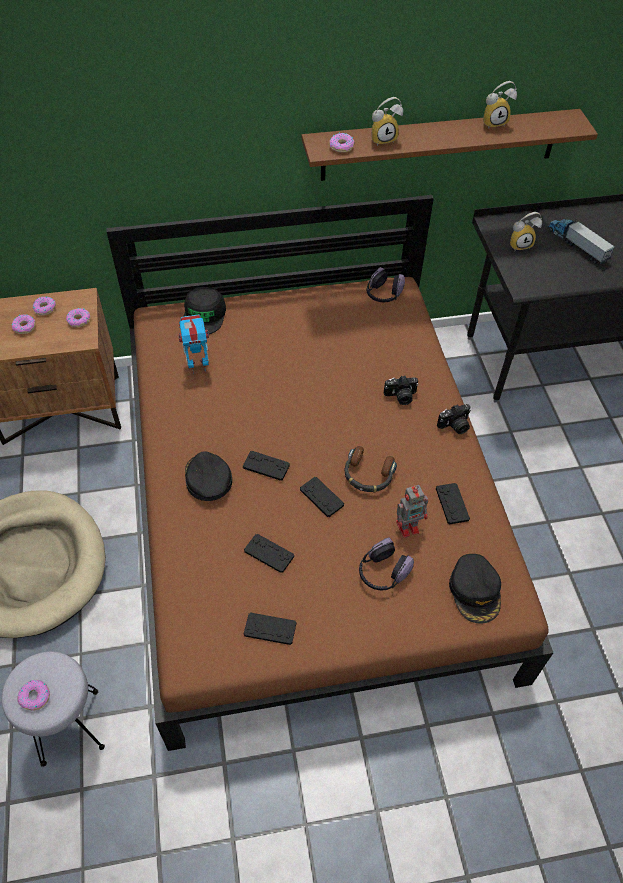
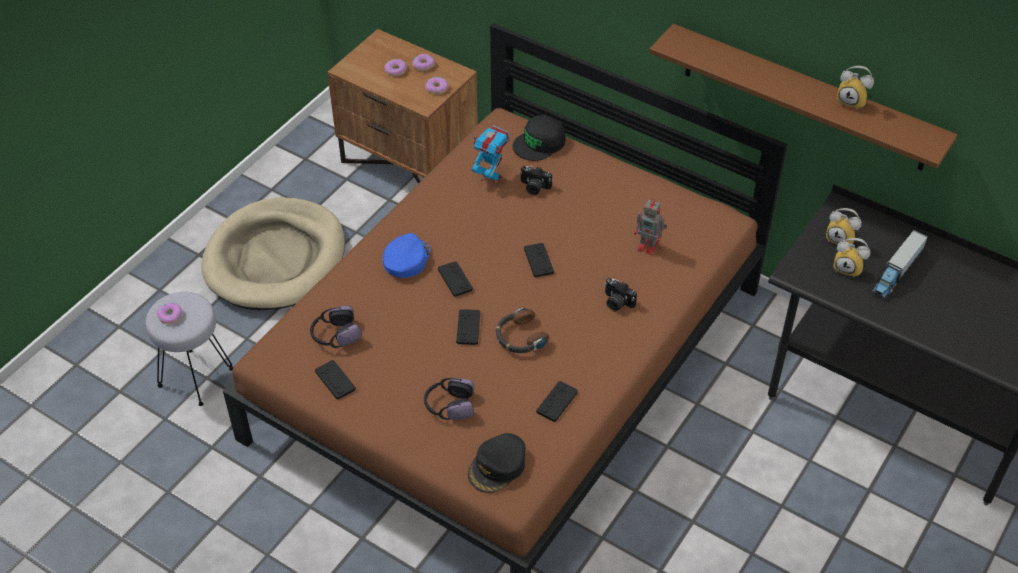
camera: 45 degrees right, 5 degrees down
black cap [185,451,232,501] -> blue cap [383,233,431,278]
black game controller [244,534,294,573] -> black game controller moved to [524,243,554,277]
donut [329,132,354,153] -> none
headphones [366,267,405,302] -> headphones moved to [310,306,361,348]
alarm clock [371,97,403,146] -> alarm clock moved to [833,238,870,278]
toy robot [396,485,428,538] -> toy robot moved to [634,198,667,255]
camera [437,404,471,434] -> camera moved to [520,166,552,195]
toy truck [547,219,615,264] -> toy truck turned 150 degrees counterclockwise [872,230,927,299]

